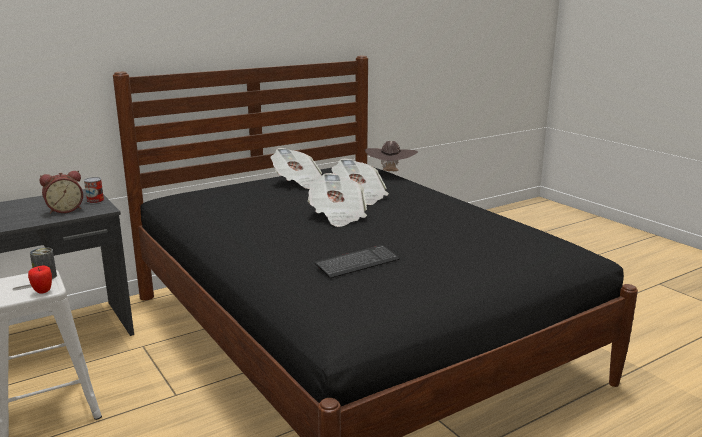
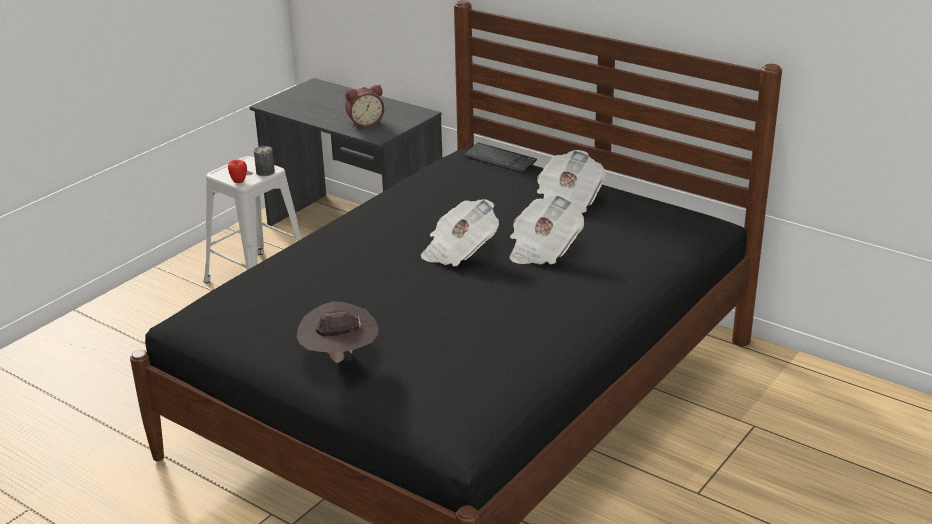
camera: 70 degrees right, 10 degrees up
alarm clock [40,171,83,214] -> alarm clock turned 60 degrees counterclockwise [345,85,384,127]
can [84,177,104,204] -> none
keyboard [315,245,400,278] -> keyboard moved to [463,143,537,173]
brown hat [365,141,418,171] -> brown hat moved to [297,301,379,363]

